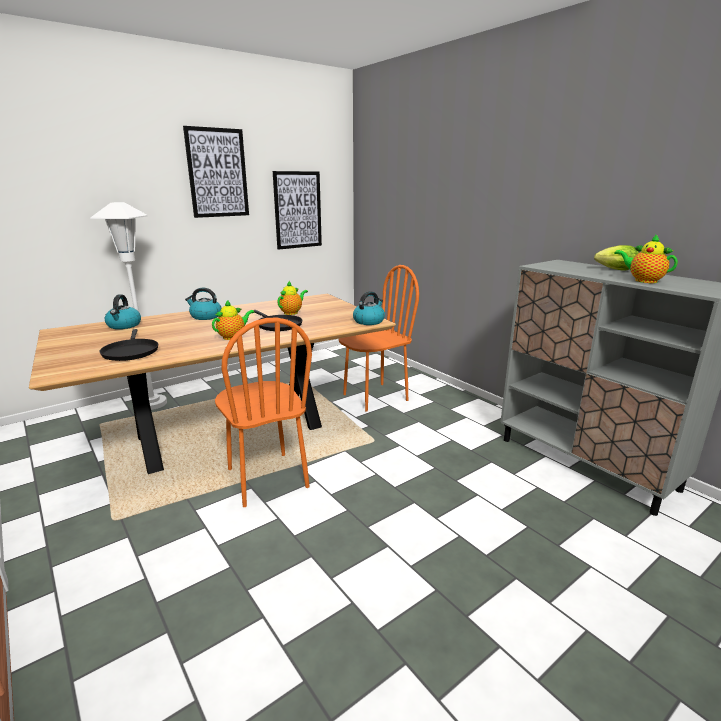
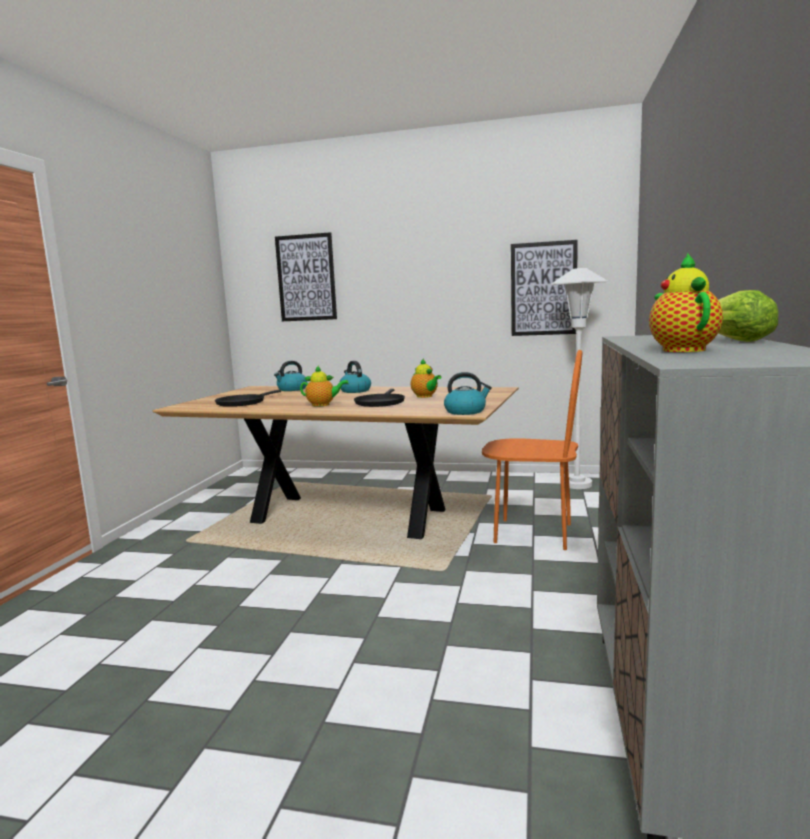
camera: 50 degrees right, 10 degrees down
white floor lamp [90,202,167,410] -> white floor lamp moved to [551,268,608,489]
picture [183,126,249,218] -> picture moved to [275,232,337,321]
orange chair [215,318,312,507] -> none
teapot [277,281,308,315] -> teapot turned 60 degrees clockwise [411,358,441,398]

